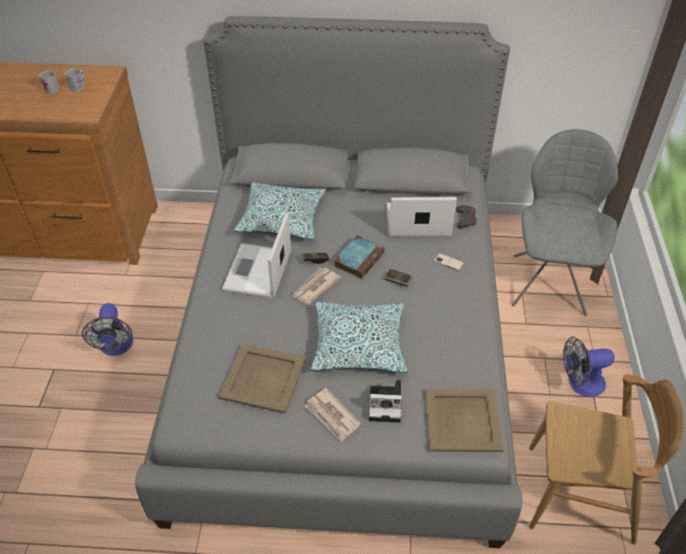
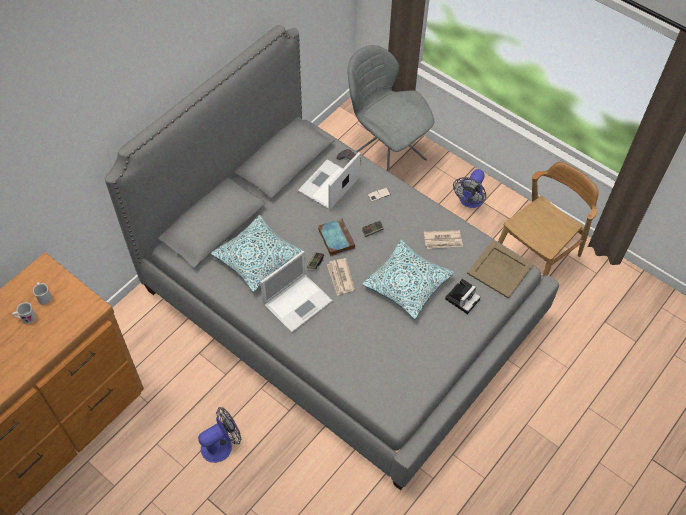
camera: 55 degrees left, 10 degrees up
fan [82,303,133,356] -> fan turned 60 degrees counterclockwise [198,407,241,463]
beige tray [219,343,306,414] -> none
laptop [222,214,291,298] -> laptop turned 90 degrees counterclockwise [260,251,333,333]
newspaper [305,388,361,442] -> newspaper moved to [424,230,463,249]

